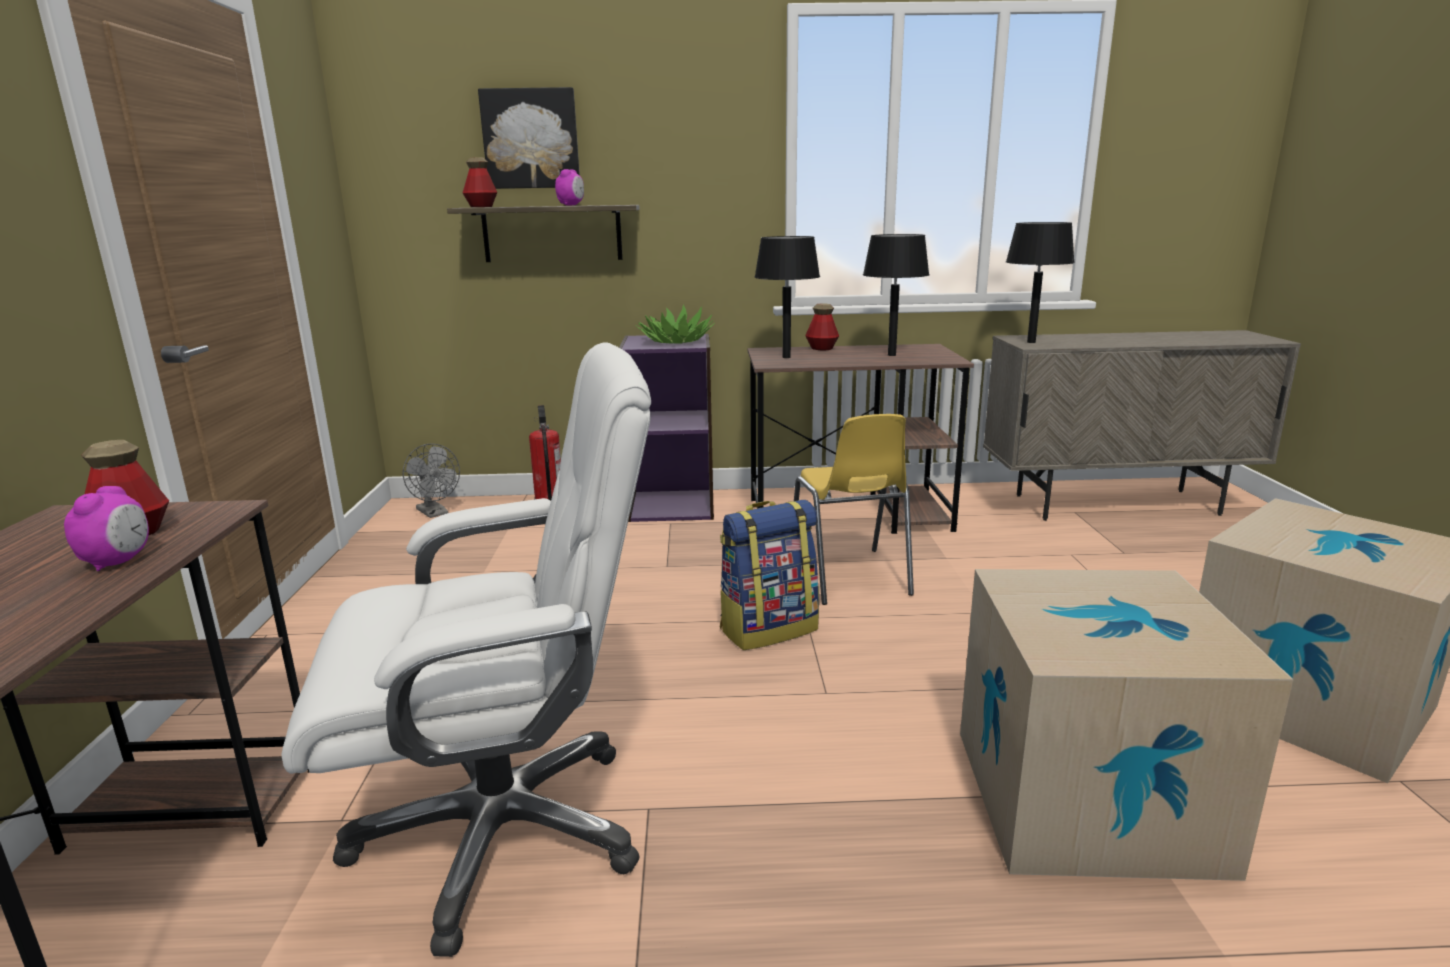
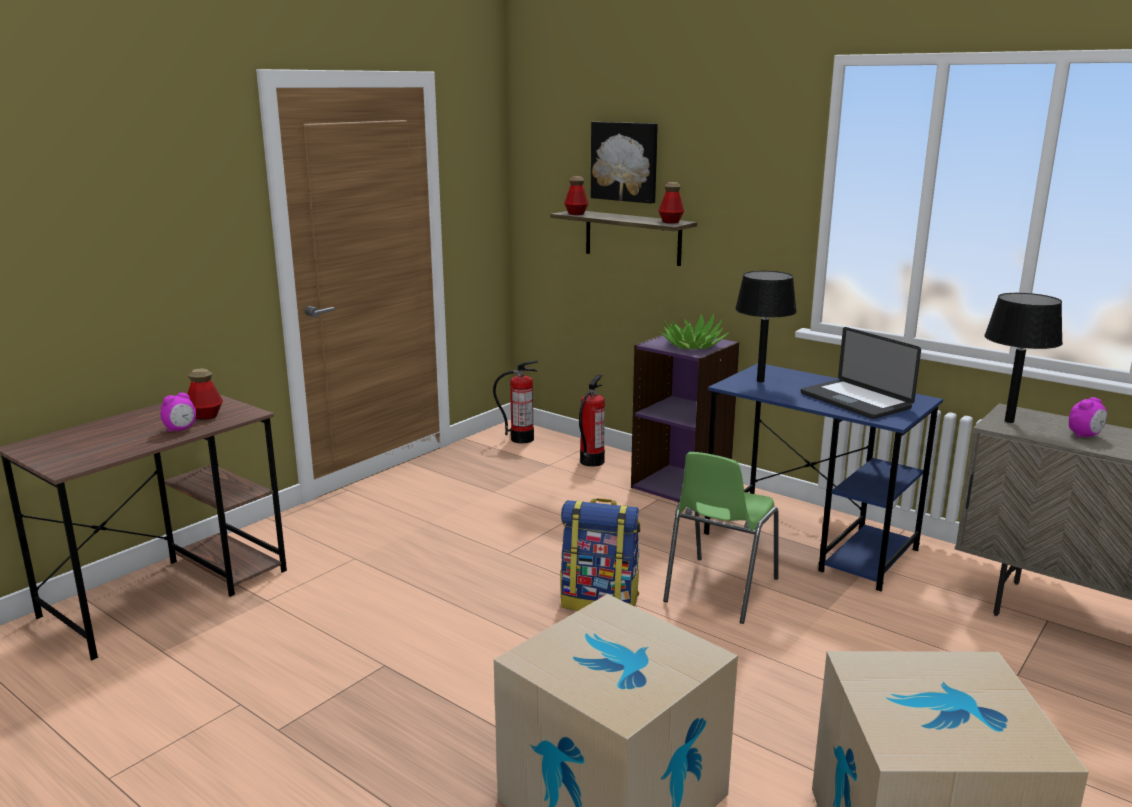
camera: 40 degrees right, 0 degrees up
white office chair [281,342,651,957] -> none
grey fan [402,443,460,518] -> fire extinguisher [493,360,538,443]
alarm clock [555,169,584,206] -> alarm clock moved to [1069,397,1107,438]
brown desk [747,344,974,534] -> blue desk [704,363,943,591]
yellow chair [794,414,914,605] -> green chair [663,452,779,624]
bottle [805,303,839,350] -> bottle moved to [659,182,684,224]
black table lamp [863,234,929,356] -> laptop [801,327,921,419]

